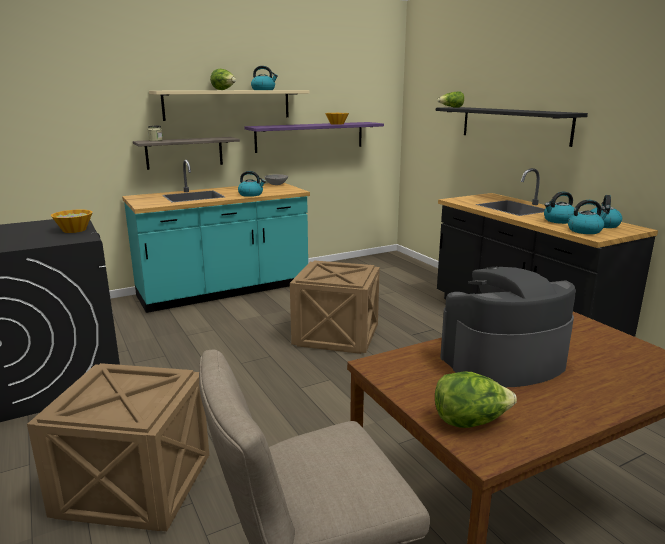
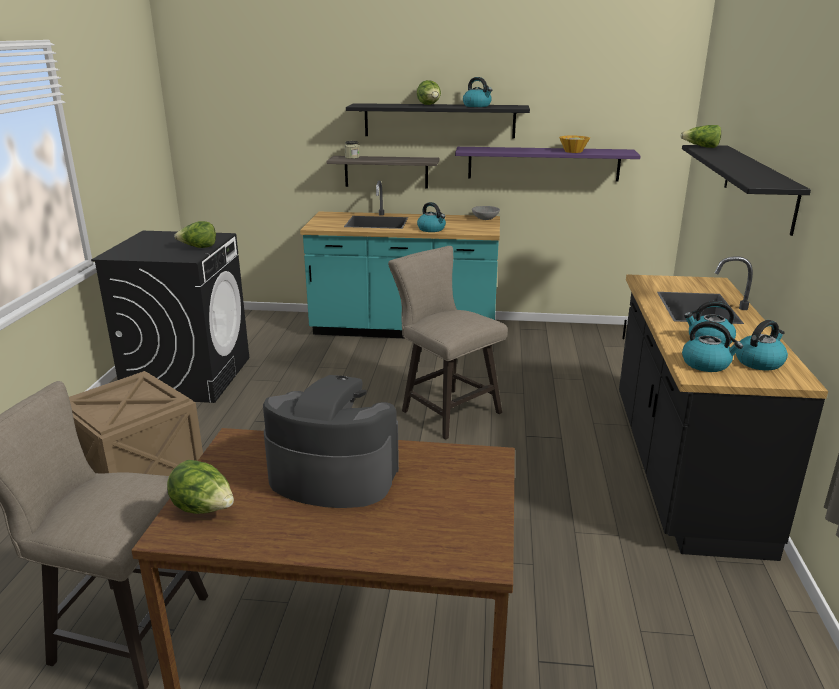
camera: 35 degrees right, 5 degrees up
bowl [51,210,93,233] -> lettuce [174,221,216,248]
beige shelf [149,90,310,121] -> black shelf [346,103,530,138]
crate [290,260,380,354] -> beige stool [388,246,508,440]

